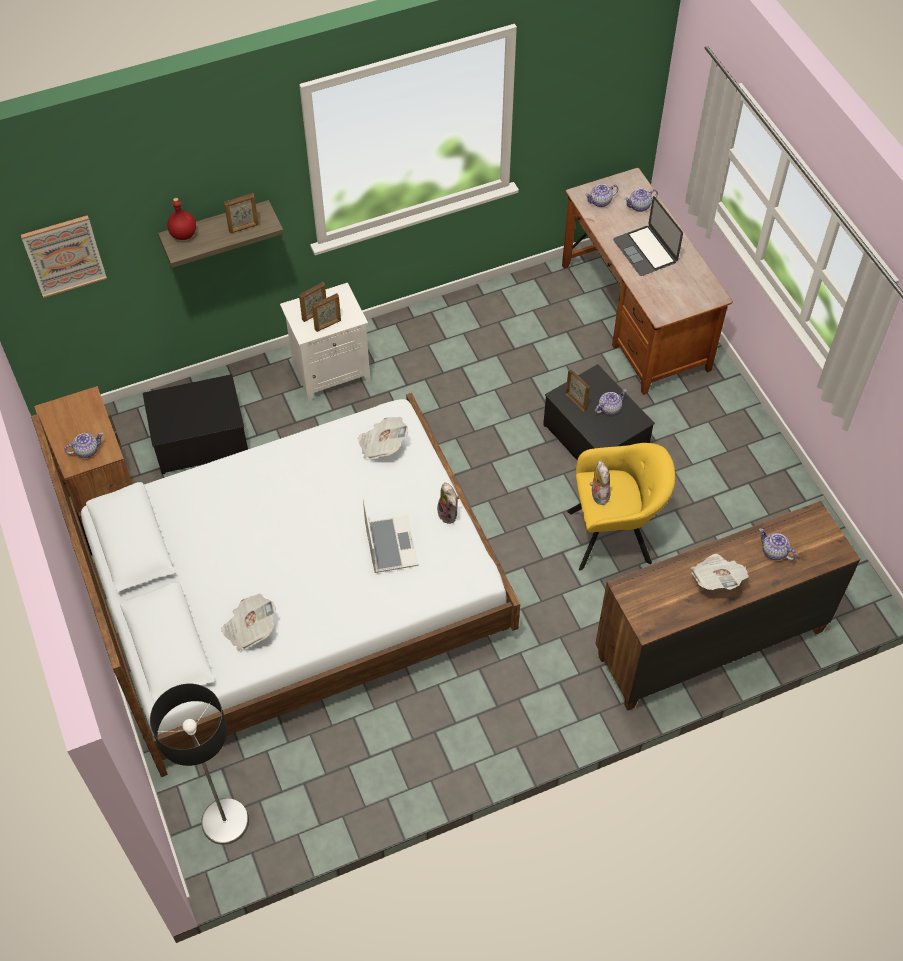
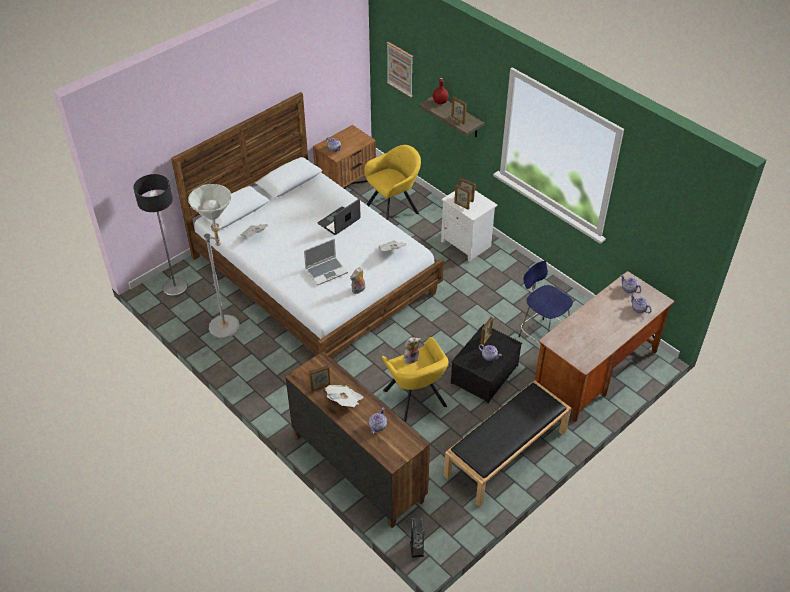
camera: 70 degrees right, 10 degrees down
storage box [143,374,248,475] -> yellow armchair [365,145,421,220]
laptop [613,196,683,276] -> laptop moved to [318,199,361,235]
none -> grey floor lamp [188,184,240,338]
none -> picture frame [308,365,331,392]
none -> speaker [410,517,424,558]
none -> black bench [444,380,571,507]
none -> blue stool [519,260,573,344]

